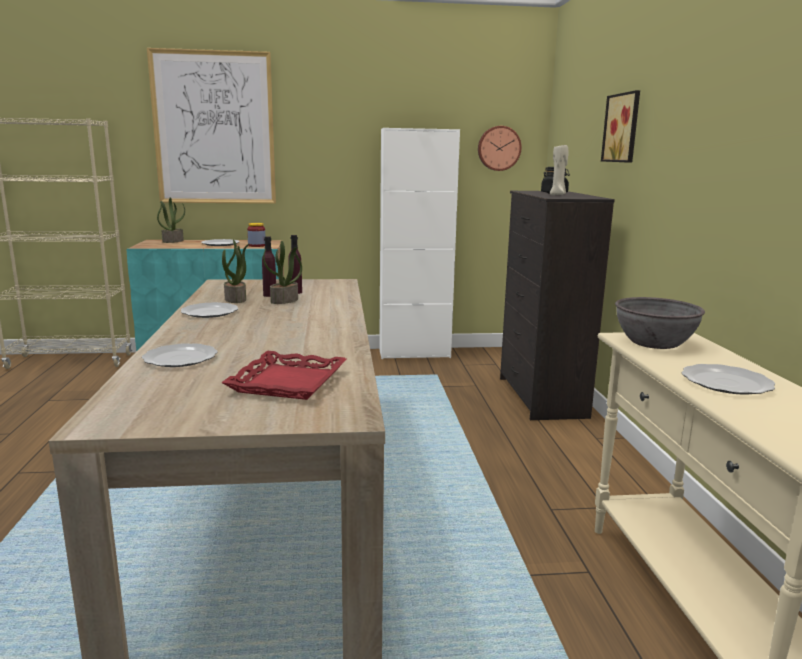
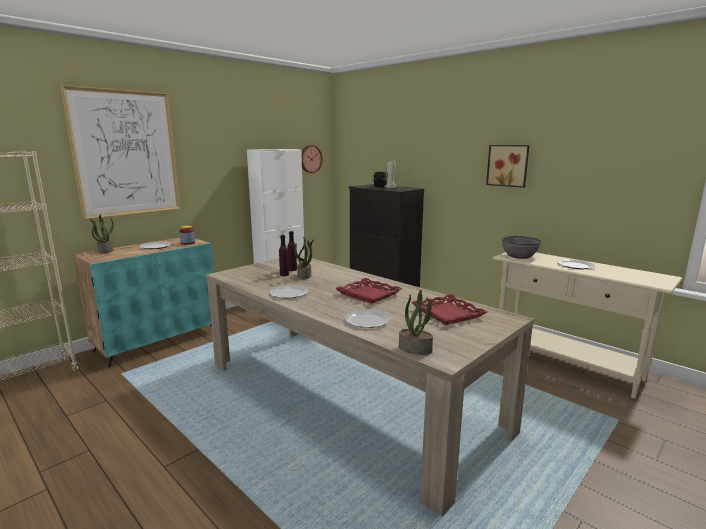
camera: 40 degrees left, 0 degrees up
potted plant [222,239,249,303] -> potted plant moved to [399,289,433,355]
picture [601,90,640,163] -> picture moved to [486,145,530,188]
none -> red tray [335,278,402,304]

